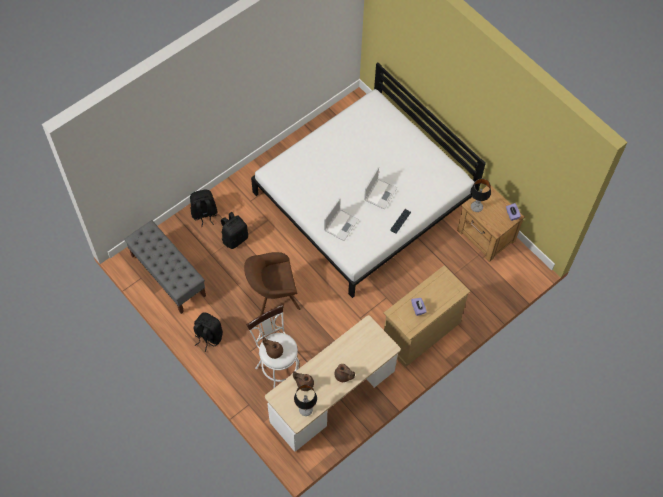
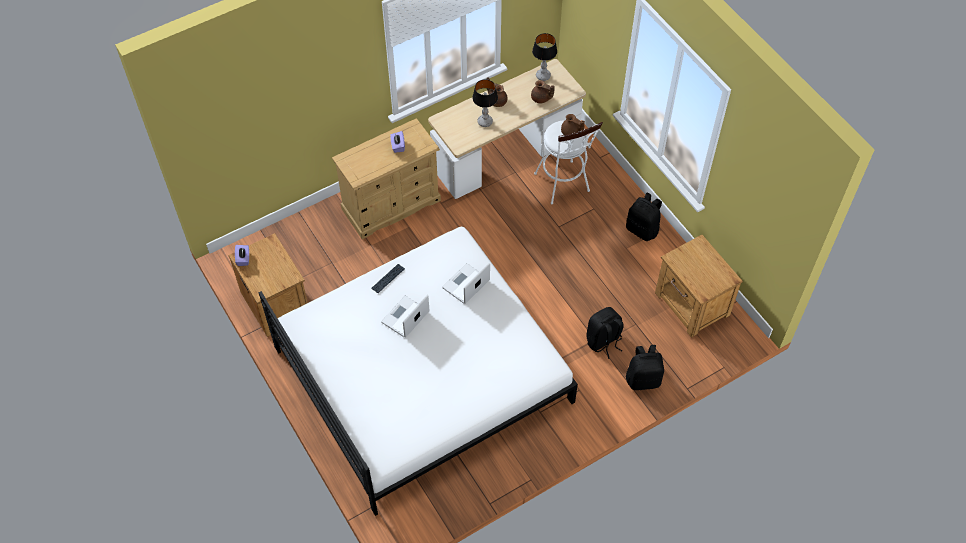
camera: 170 degrees left, 5 degrees down
grey bench [124,220,206,314] -> brown nightstand [655,235,743,338]
brown armchair [244,252,301,315] -> none
table lamp [470,178,491,212] -> table lamp moved to [472,79,498,127]

